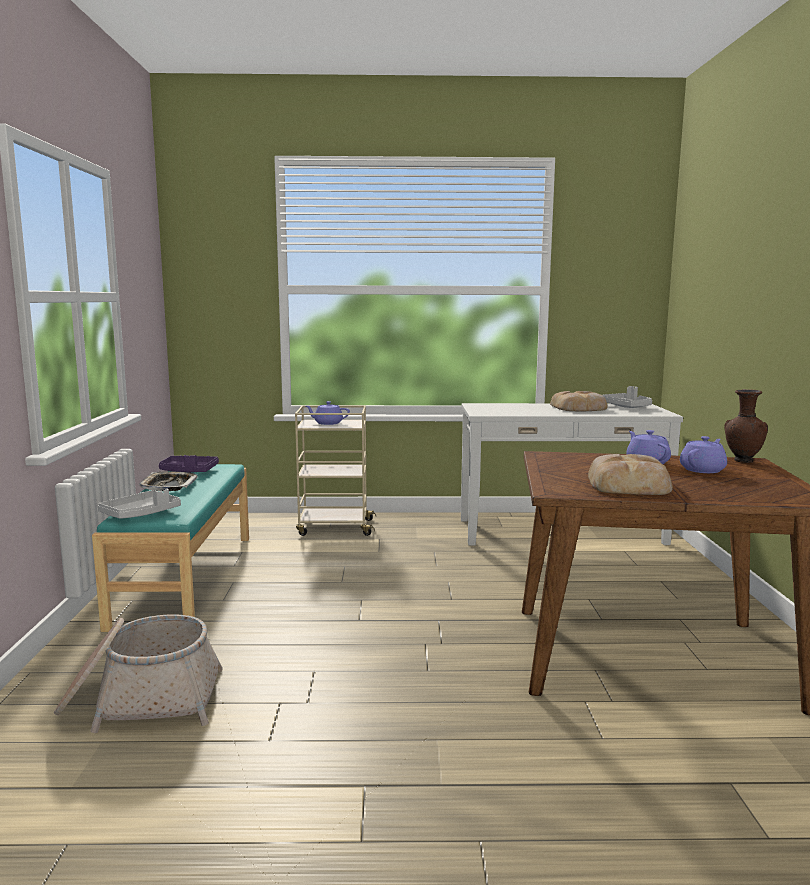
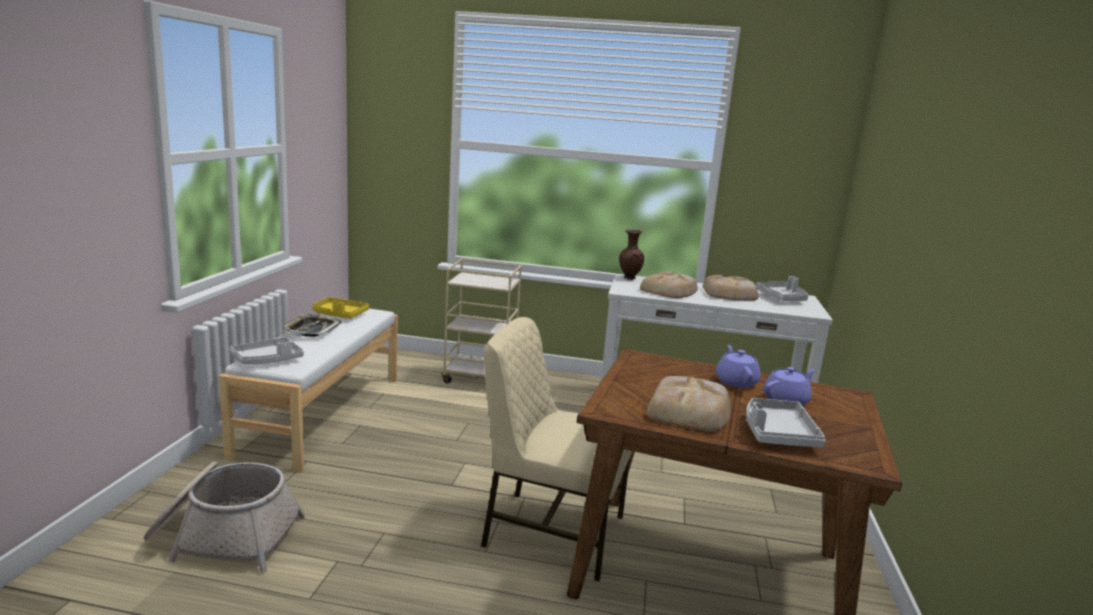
camera: 10 degrees right, 5 degrees up
turquoise bench [92,464,249,632] -> white bench [219,309,398,473]
purple tray [159,455,219,473] -> yellow tray [312,297,369,319]
purple teapot [306,401,350,425] -> none
brown vase [724,389,768,463] -> brown vase moved to [619,230,644,280]
none -> beige chair [481,317,632,582]
none -> bread [640,271,698,298]
none -> grey tray [746,398,825,447]

